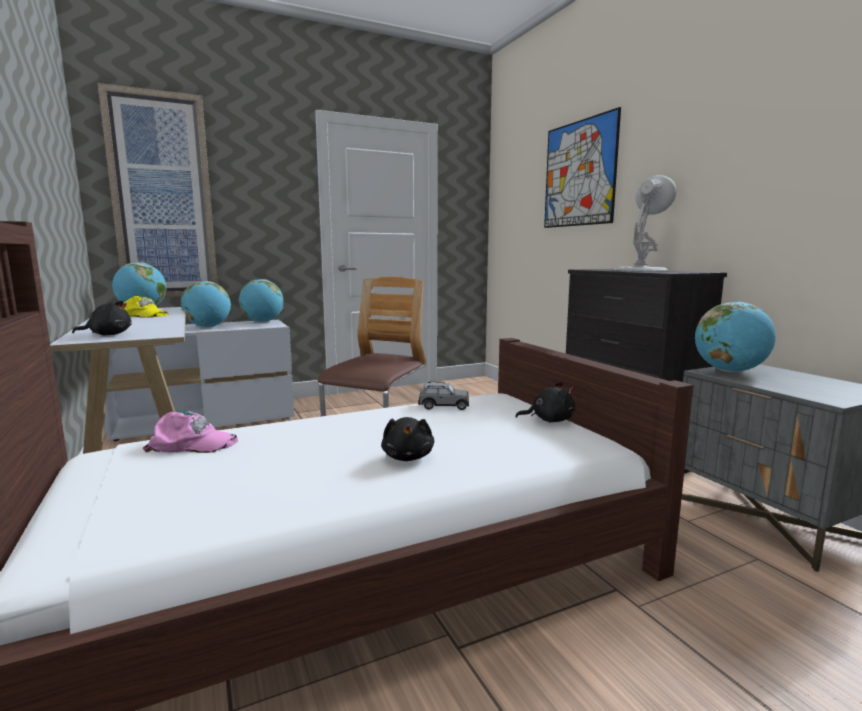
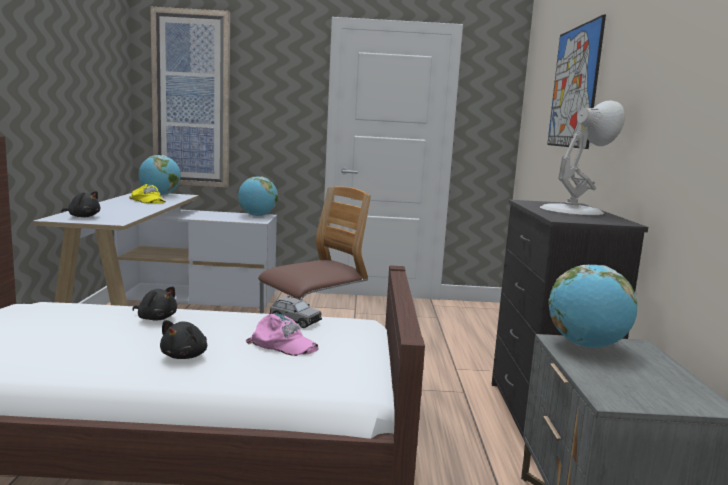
camera: 25 degrees right, 0 degrees up
pink cap [143,410,238,453] -> pink cap moved to [246,313,318,356]
globe [181,281,231,328] -> none
black plush toy [515,382,575,422] -> black plush toy moved to [132,286,177,321]

